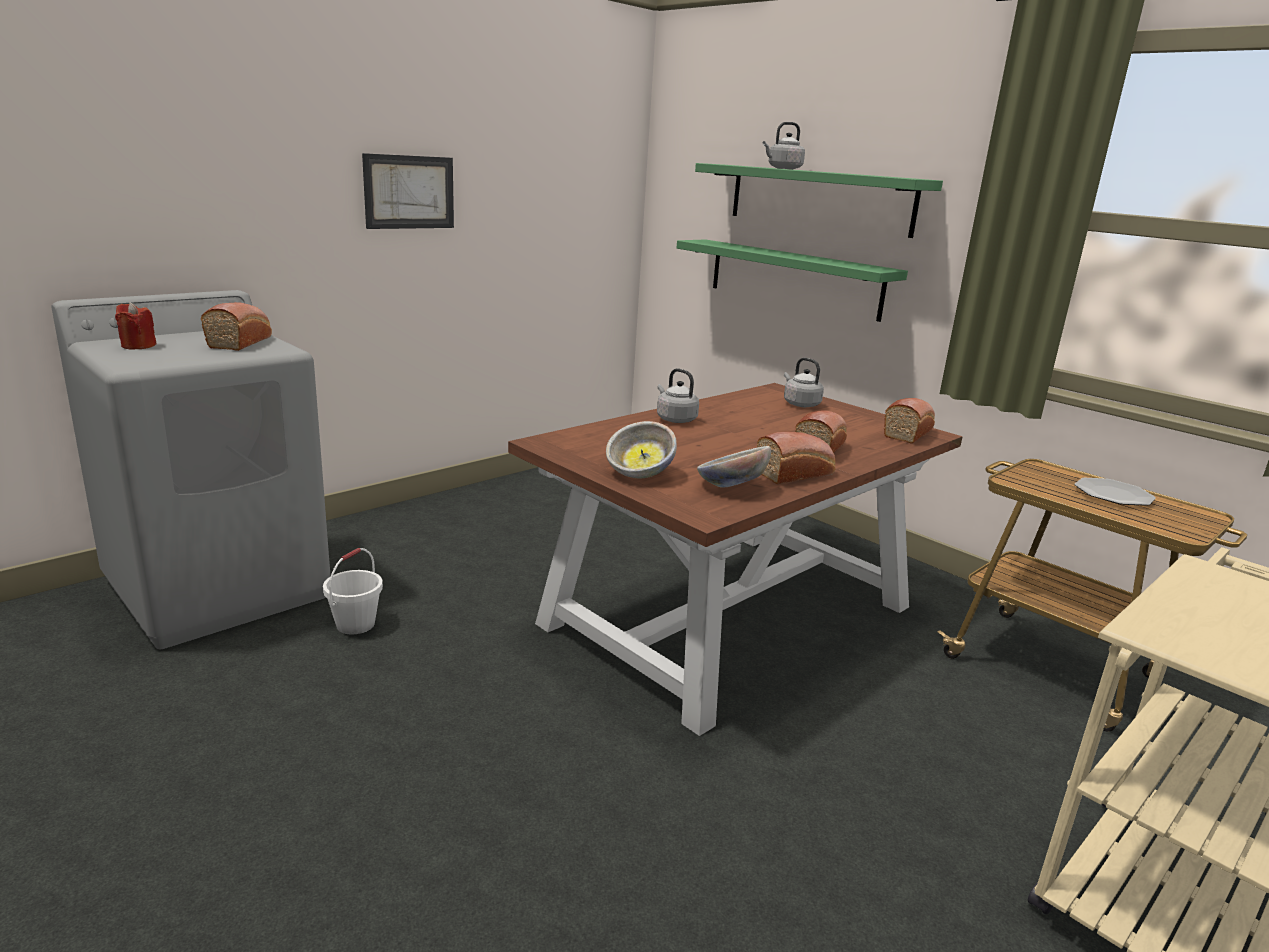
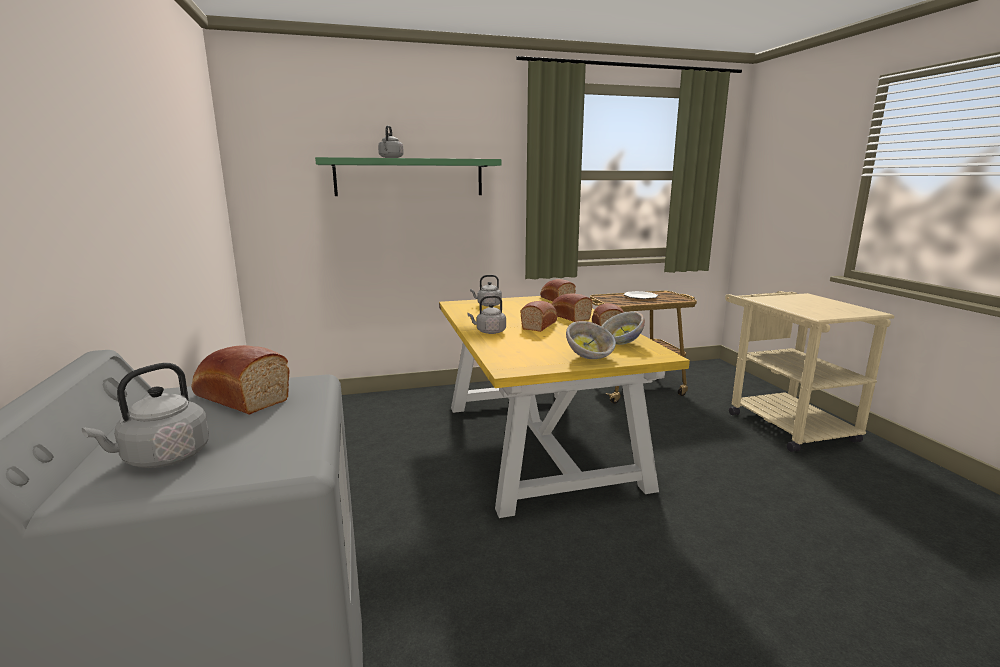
camera: 60 degrees left, 5 degrees down
red candle [115,302,157,349] -> grey kettle [82,363,209,468]
white bucket [323,548,383,635] -> none
picture [362,153,454,229] -> none
brown dining table [508,383,963,736] -> yellow dining table [439,296,690,518]
green shelf [677,239,908,322] -> none
none -> bread [521,301,557,332]

